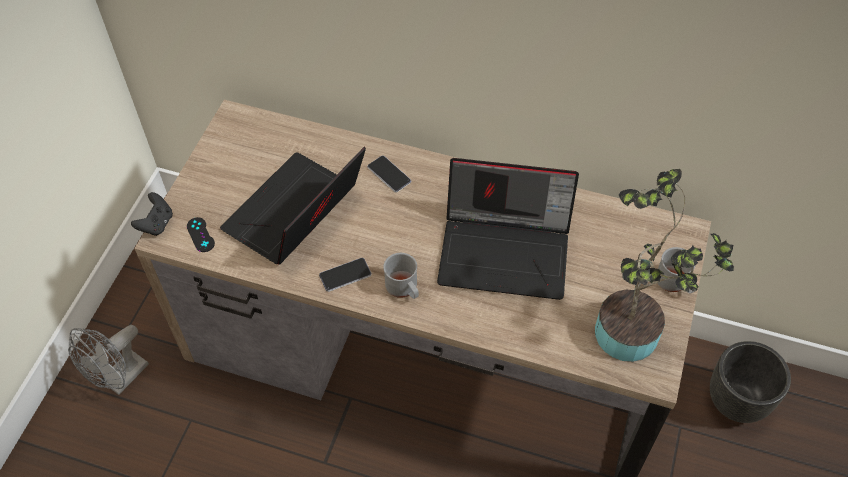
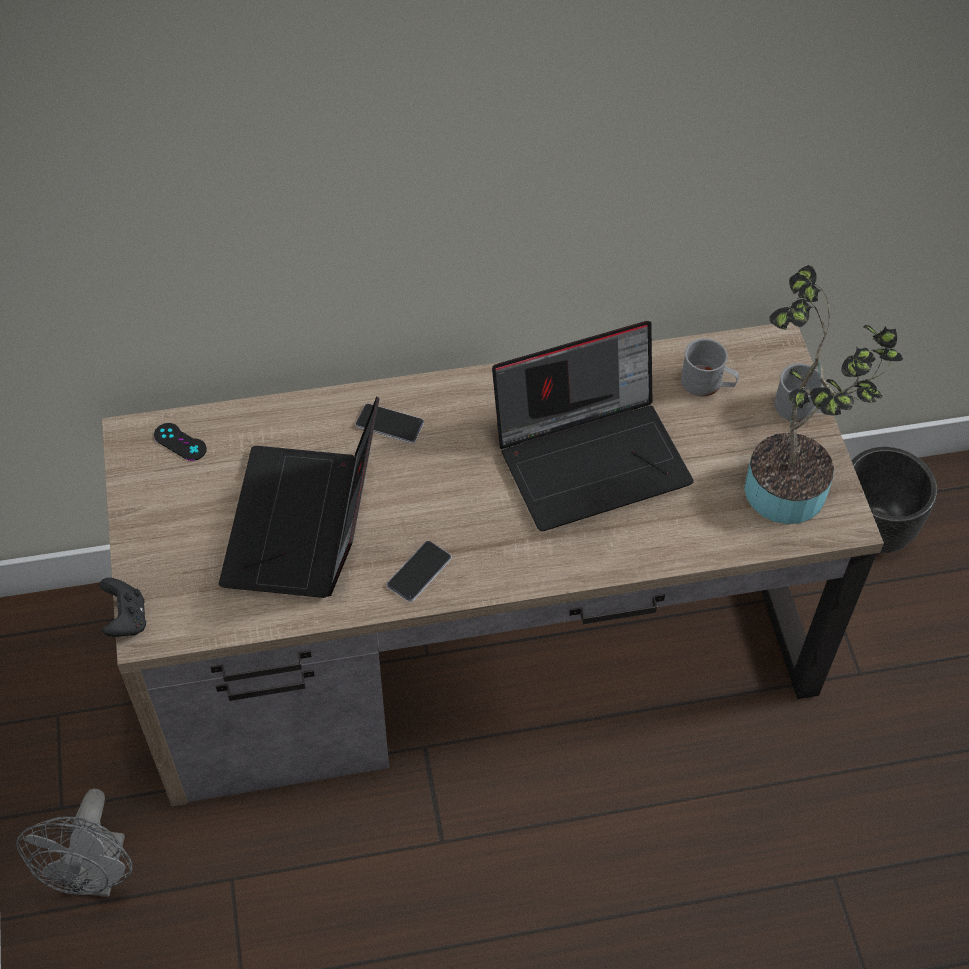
camera: 30 degrees left, 0 degrees up
black game controller [187,217,215,252] -> black game controller moved to [154,423,207,461]
grey mug [383,253,419,299] -> grey mug moved to [681,338,739,396]

